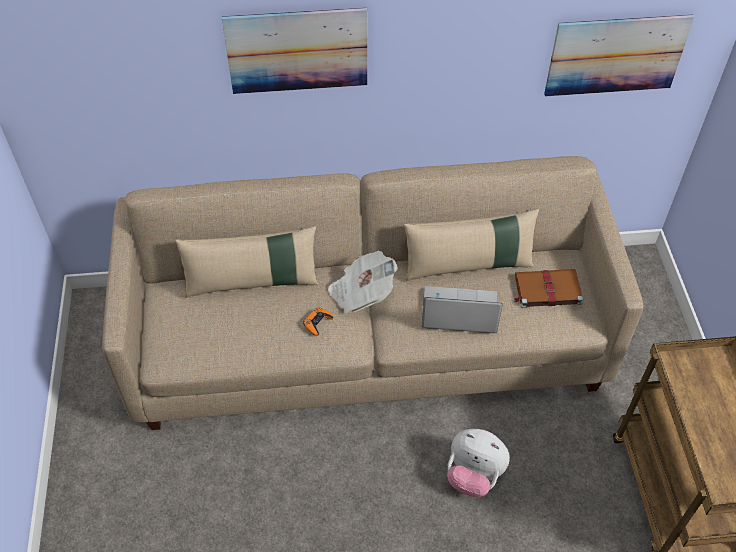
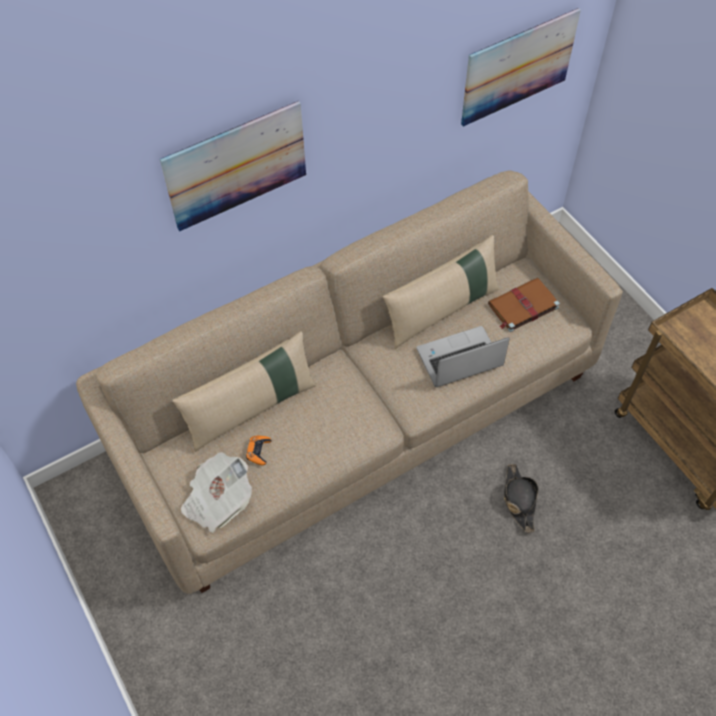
camera: 25 degrees left, 5 degrees up
orange game controller [303,308,333,336] -> orange game controller moved to [246,436,271,465]
newspaper [328,251,398,314] -> newspaper moved to [181,452,252,533]
plush toy [447,429,510,497] -> black hat [504,464,538,533]

